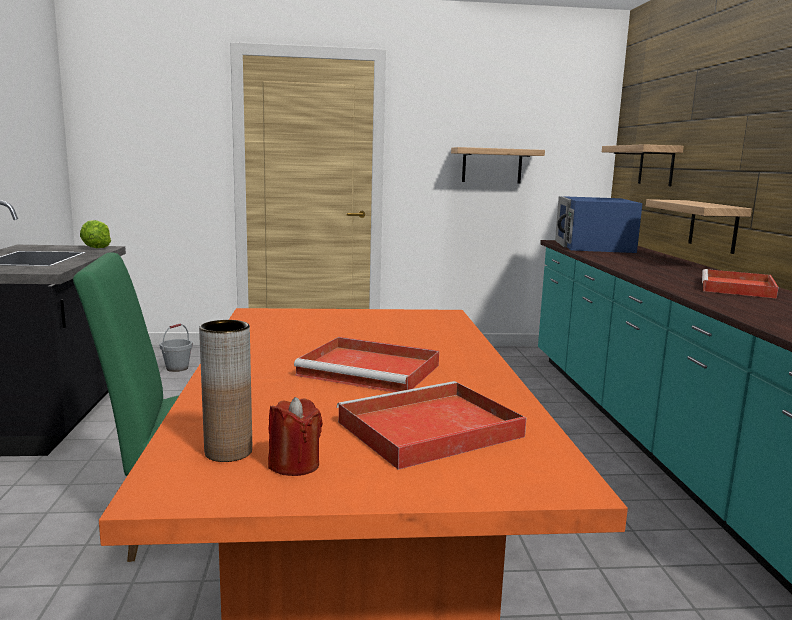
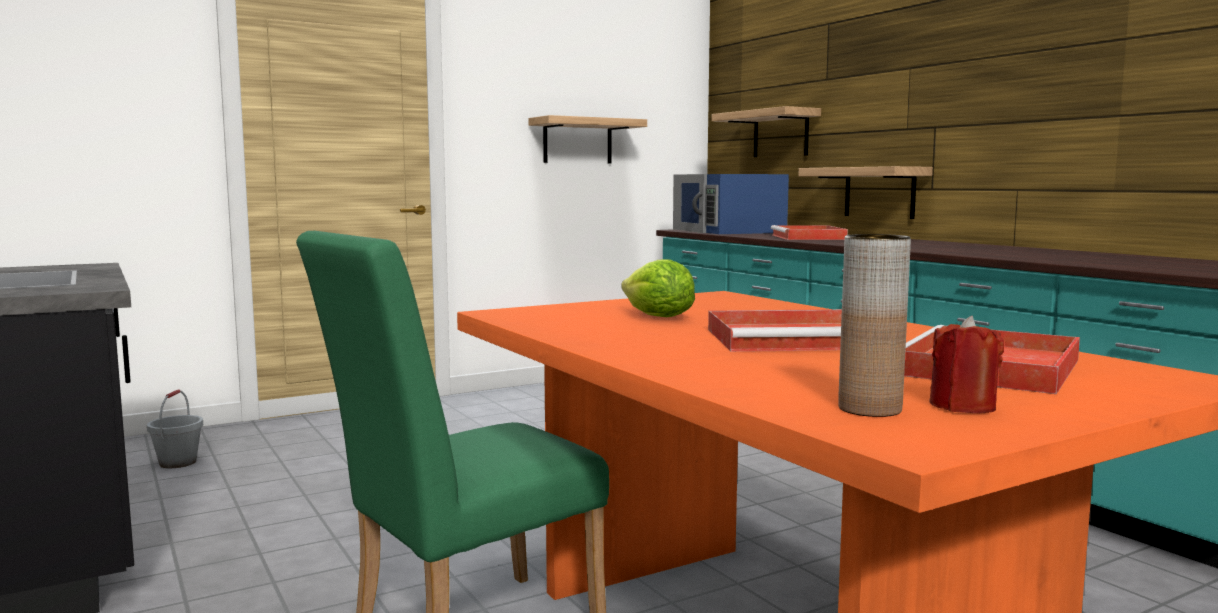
camera: 25 degrees left, 5 degrees down
lettuce [80,220,111,248] -> lettuce moved to [621,259,695,317]
red tray [702,269,779,299] -> red tray moved to [771,225,848,240]

